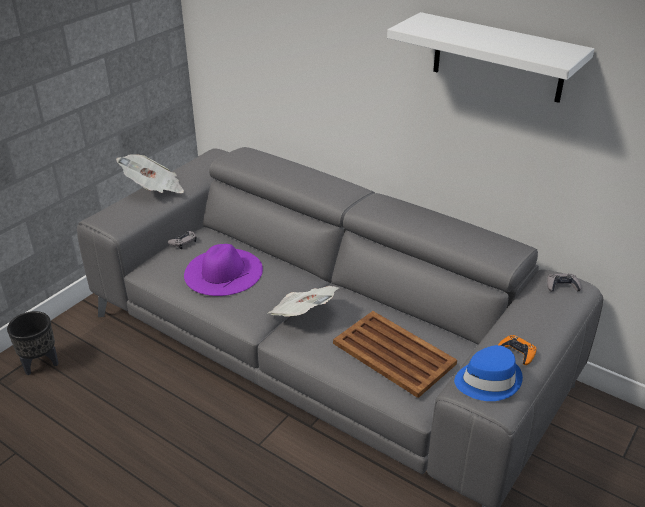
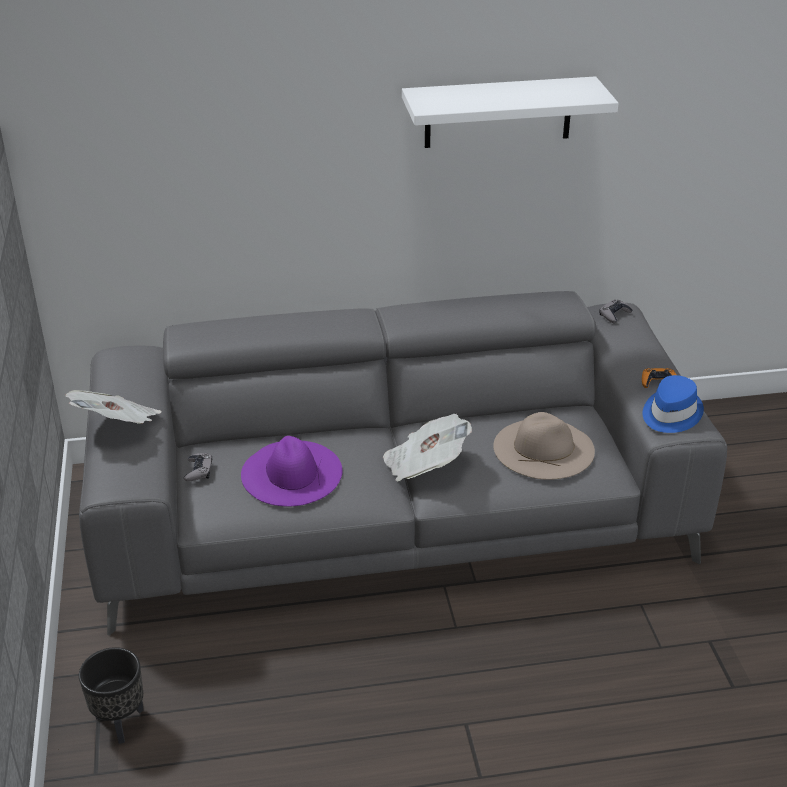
camera: 45 degrees left, 0 degrees up
brown tray [333,311,457,398] -> beige hat [493,412,595,480]

